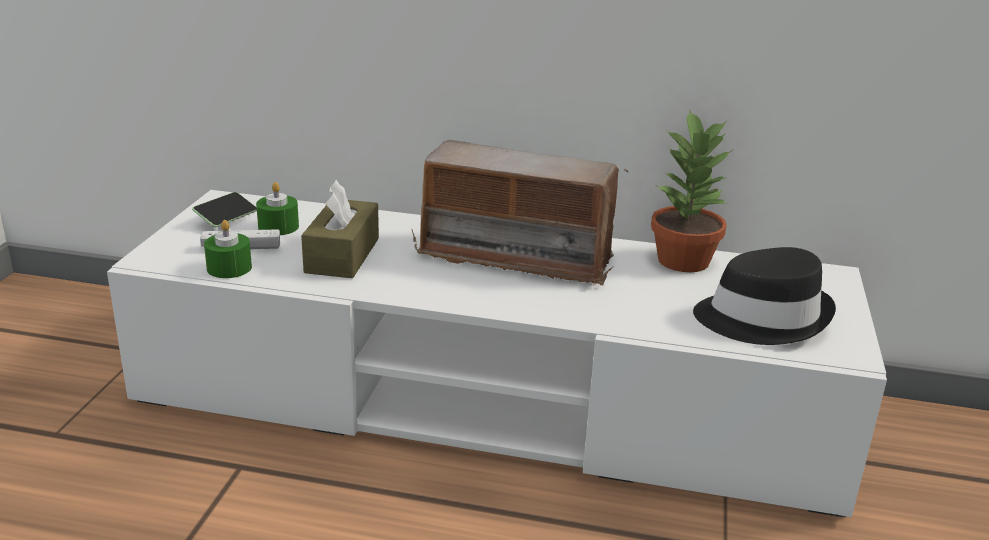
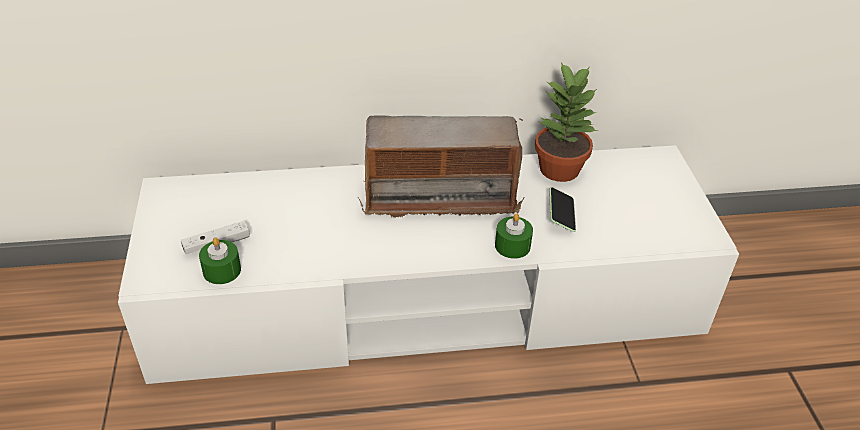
camera: 20 degrees left, 15 degrees up
phone [192,192,257,227] -> phone moved to [549,187,576,232]
green candle [256,182,299,235] -> green candle moved to [495,213,533,259]
brown tissue box [301,180,379,278] -> none
black hat [693,247,836,345] -> none

